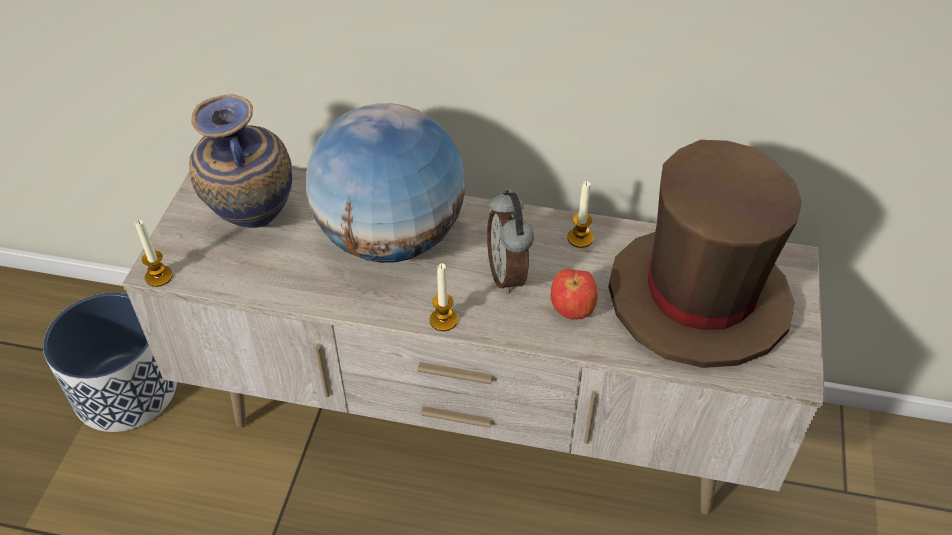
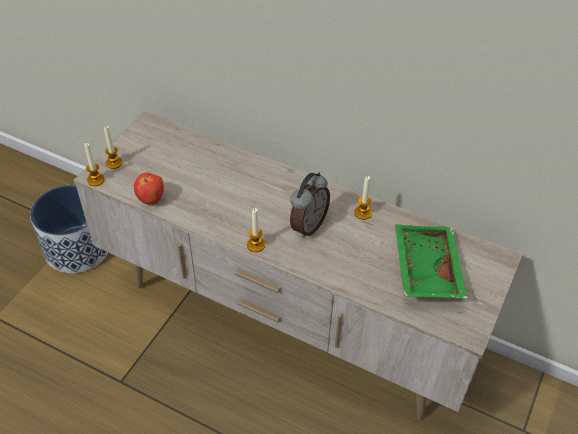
camera: 15 degrees right, 0 degrees up
vase [189,94,292,228] -> none
globe [306,103,465,263] -> none
alarm clock [487,190,534,294] -> alarm clock turned 150 degrees counterclockwise [290,172,330,238]
apple [551,269,598,320] -> apple moved to [134,173,164,205]
brown hat [608,140,802,368] -> green tray [395,224,468,299]
none -> candle [104,126,123,169]

